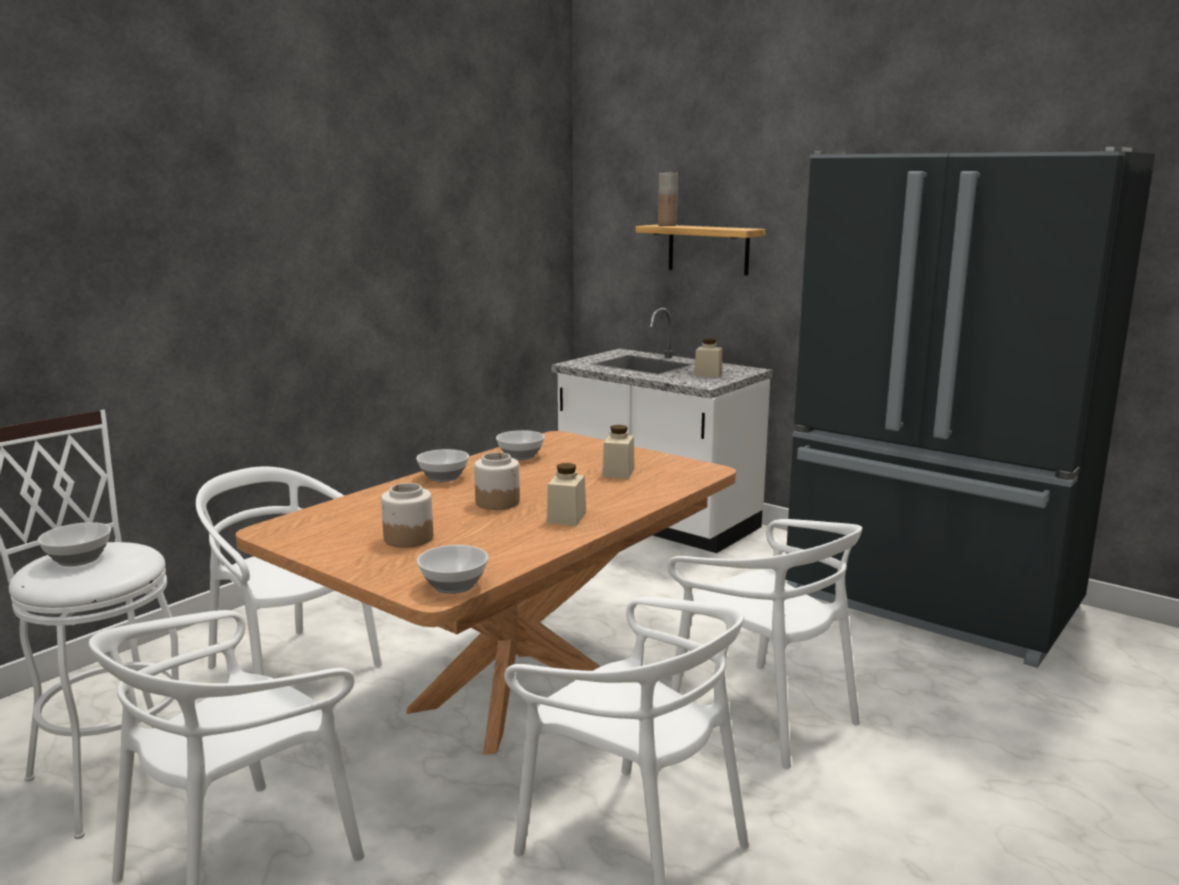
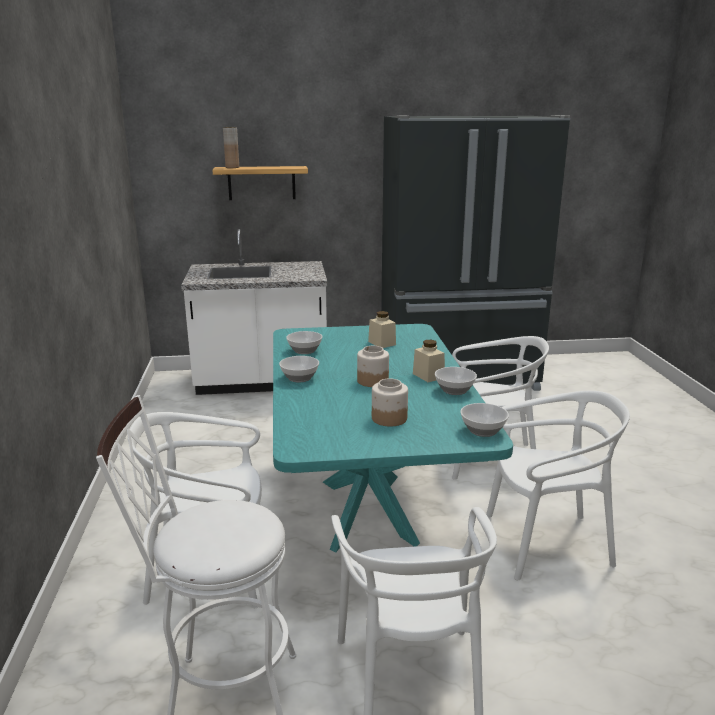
camera: 45 degrees left, 5 degrees up
bowl [38,522,111,566] -> bowl moved to [435,367,477,395]
brown dining table [236,431,736,755] -> turquoise dining table [273,324,513,553]
beige jar [694,338,722,377] -> none

